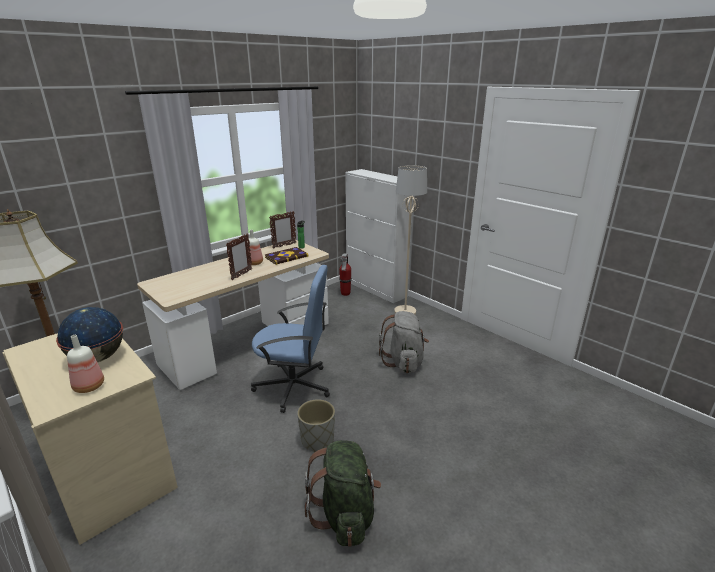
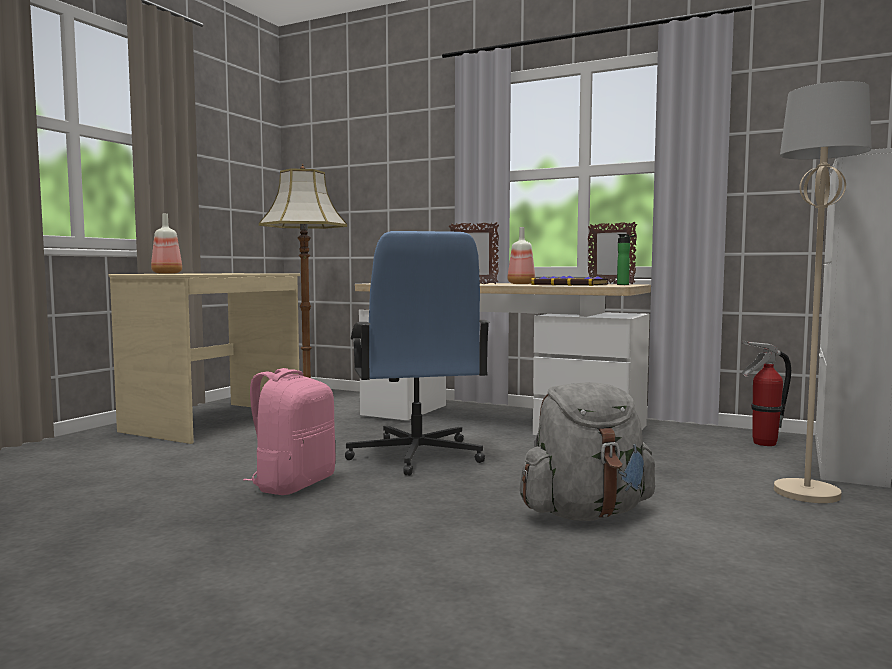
camera: 70 degrees right, 20 degrees down
globe [56,307,123,362] -> none
grey planter [297,399,335,452] -> pink backpack [243,368,335,495]
green backpack [305,440,381,547] -> none

